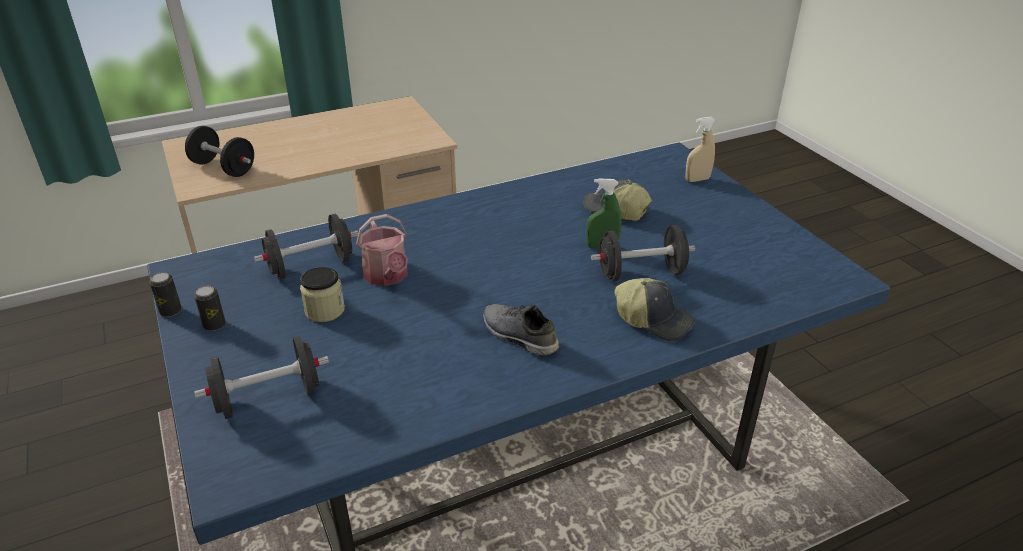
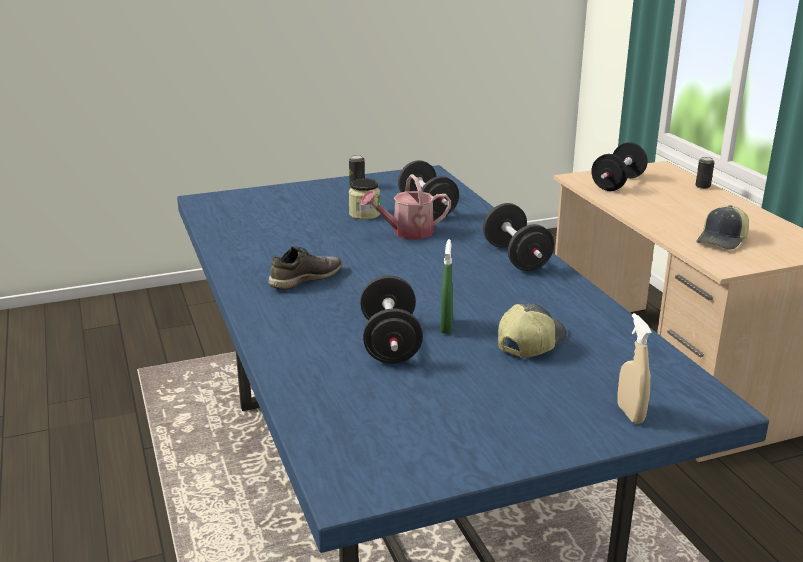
camera: 95 degrees right, 10 degrees down
can [149,272,182,317] -> can moved to [695,157,715,189]
black dumbbell [194,336,329,419] -> black dumbbell moved to [483,203,554,271]
cap [614,278,695,341] -> cap moved to [696,205,749,250]

